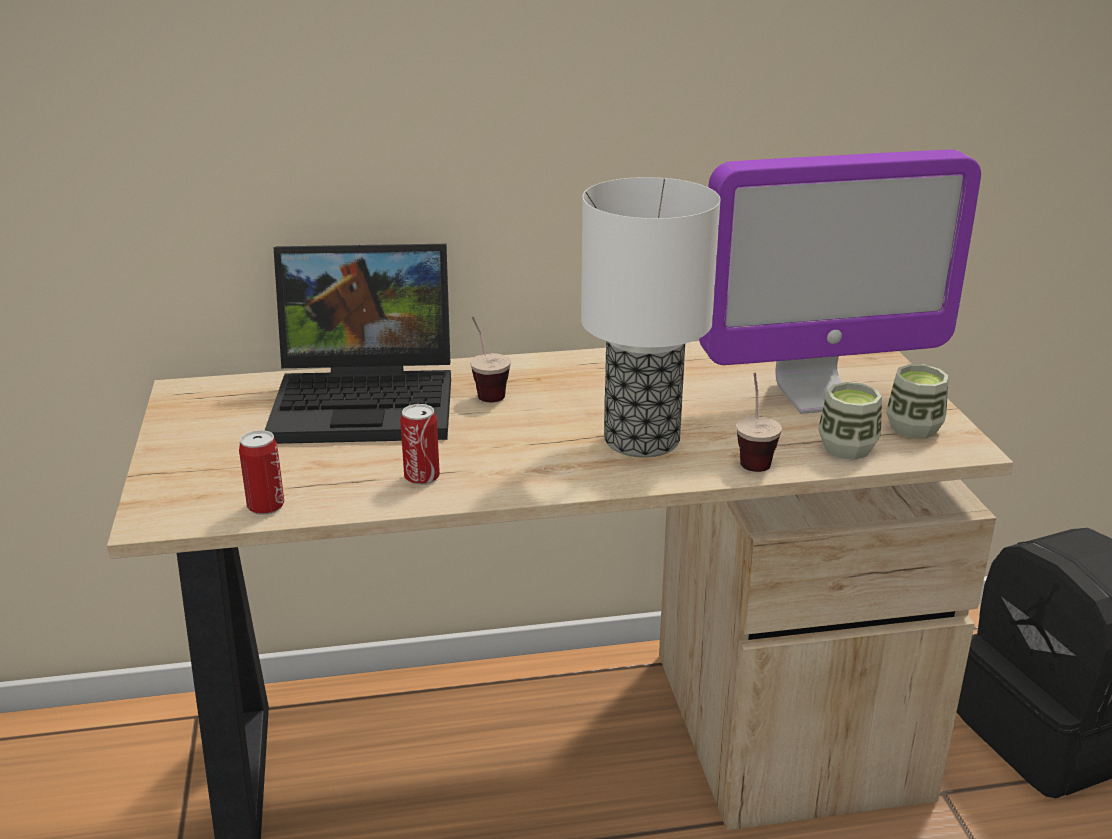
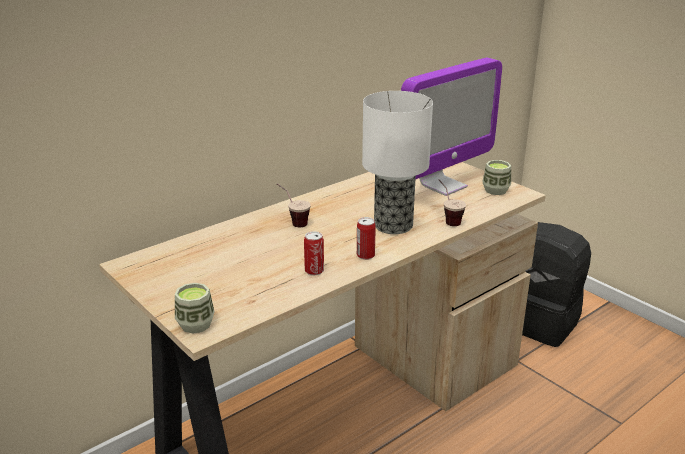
camera: 30 degrees left, 0 degrees up
can [239,430,284,515] -> can moved to [357,217,376,260]
laptop [265,244,451,444] -> none
cup [818,382,882,460] -> cup moved to [175,283,215,334]

